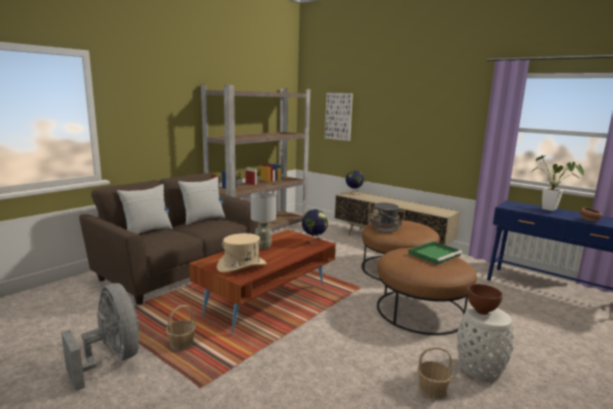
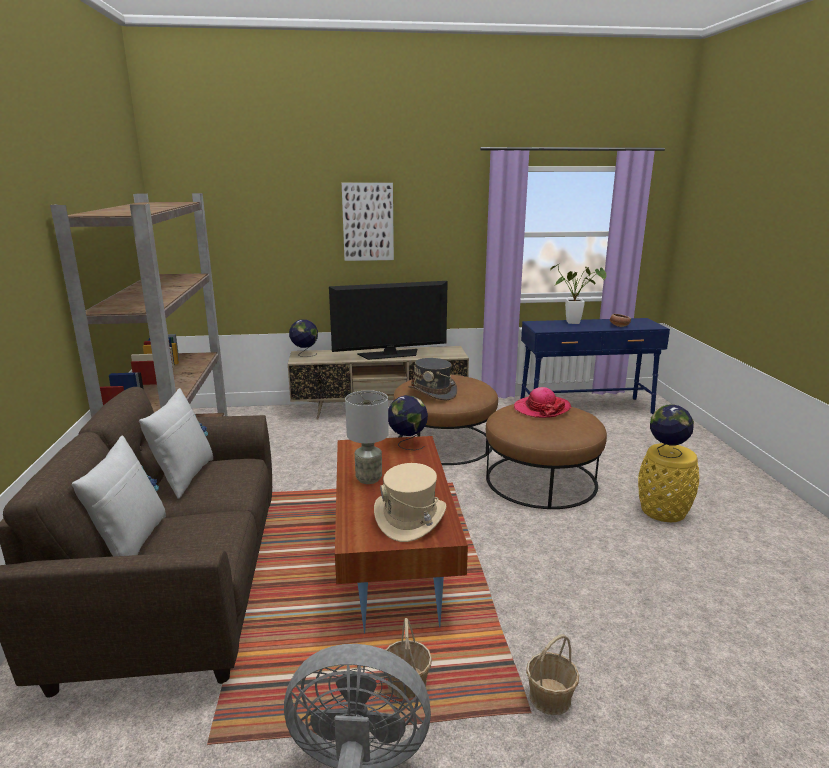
camera: 45 degrees left, 5 degrees up
picture [325,93,353,141] -> picture moved to [342,183,394,261]
green tray [408,241,462,265] -> hat [514,387,572,418]
basket [418,347,452,400] -> basket moved to [526,634,579,715]
white stool [457,306,514,381] -> yellow stool [638,443,699,522]
brown bowl [467,284,503,315] -> globe [650,404,694,458]
none -> television [329,281,448,360]

